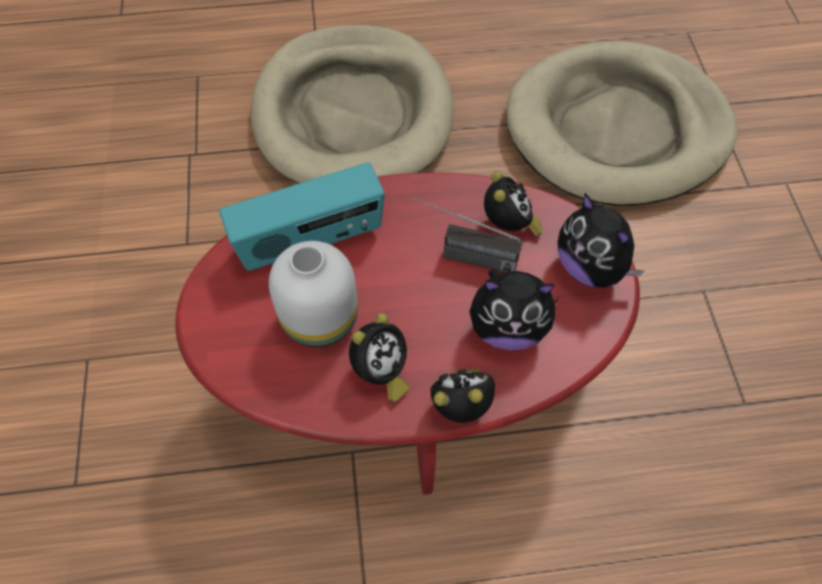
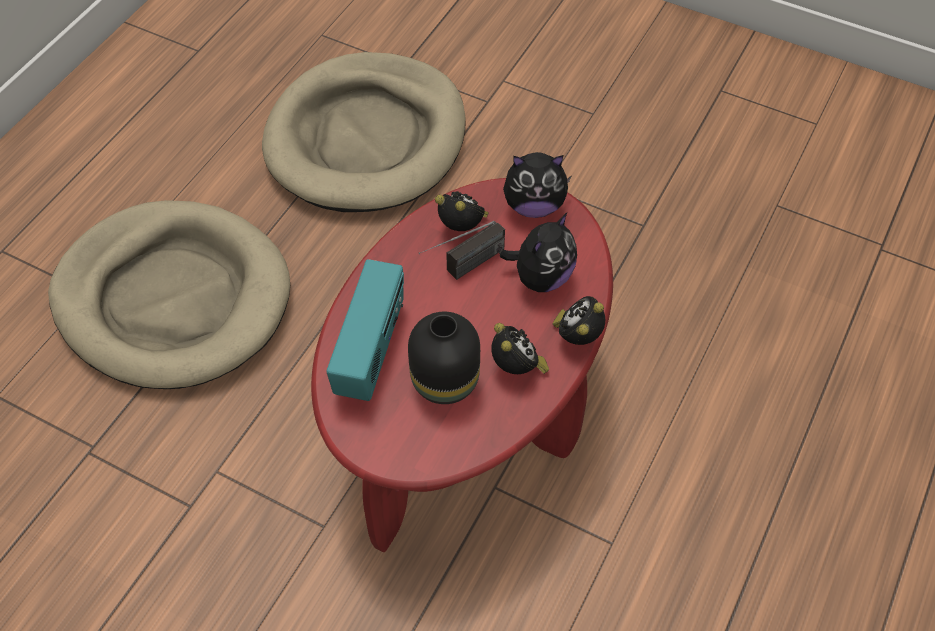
camera: 55 degrees left, 5 degrees down
white vase [269,241,358,347] -> black vase [408,312,480,404]

